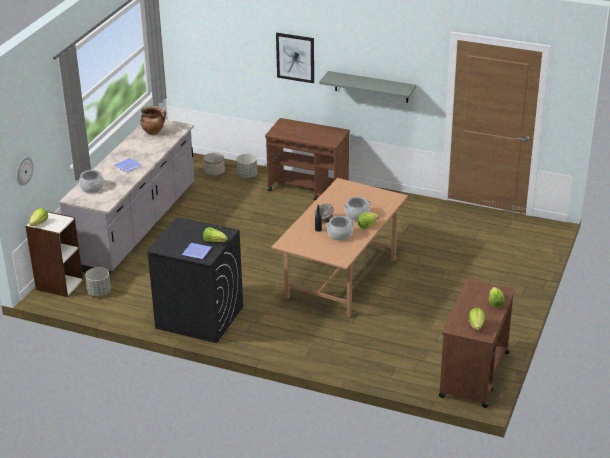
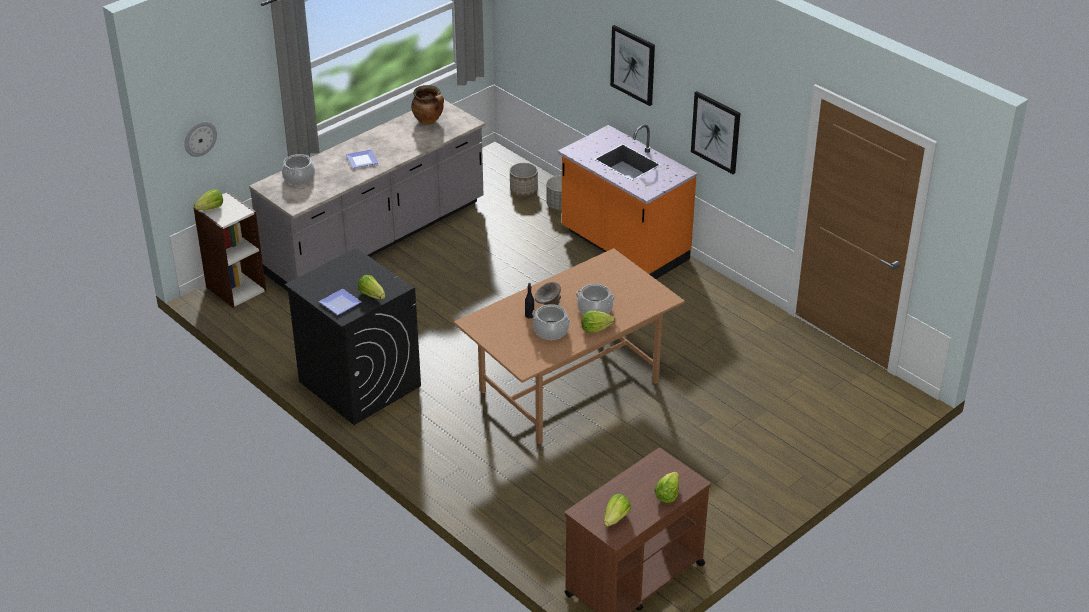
camera: 25 degrees right, 5 degrees up
grey planter [85,267,111,296] -> none
brown cart [265,118,350,200] -> orange counter [558,124,698,279]
grey shelf [319,71,416,103] -> picture [691,91,740,174]

